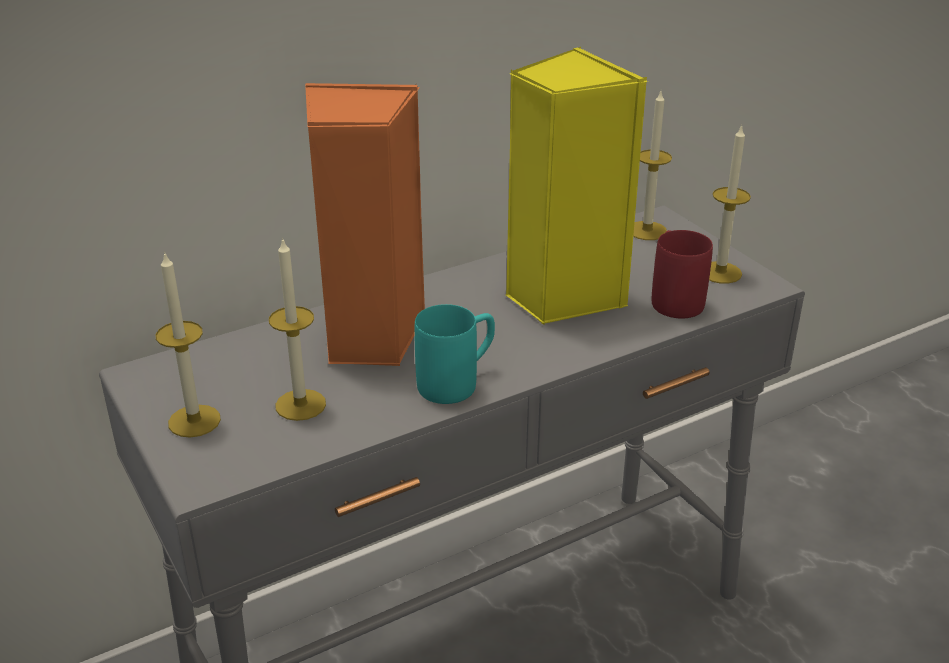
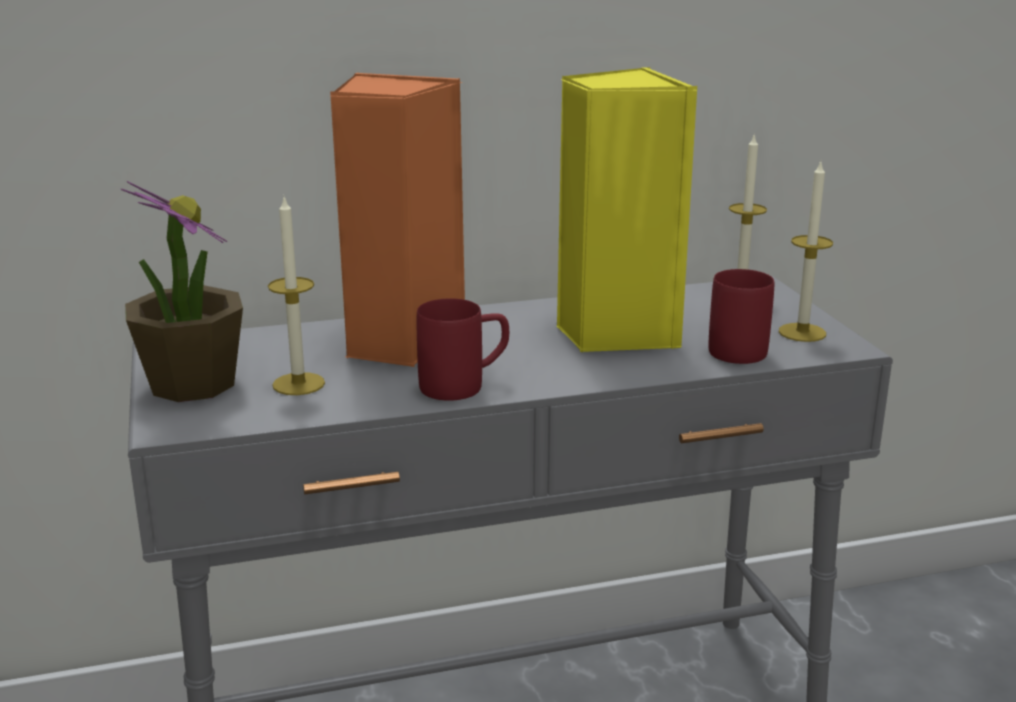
camera: 15 degrees right, 10 degrees down
candle [156,251,221,438] -> potted plant [120,181,243,402]
turquoise mug [414,304,495,404] -> red mug [417,298,509,401]

